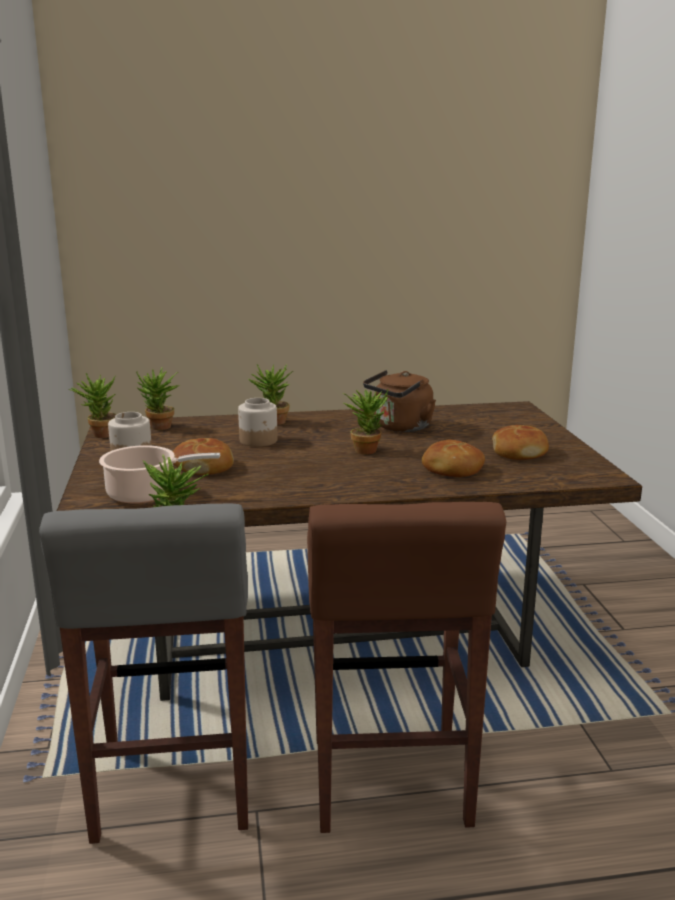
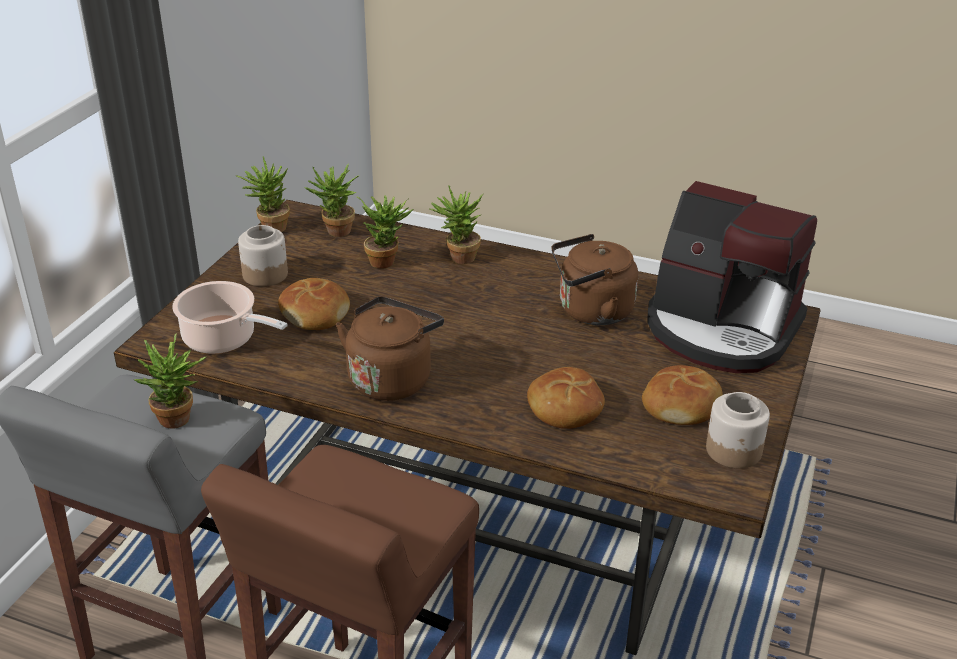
camera: 30 degrees right, 15 degrees up
jar [238,398,278,447] -> jar moved to [706,392,770,469]
potted plant [343,389,388,455] -> potted plant moved to [357,195,413,269]
none -> brown kettle [336,296,444,401]
none -> coffee machine [647,181,817,373]

